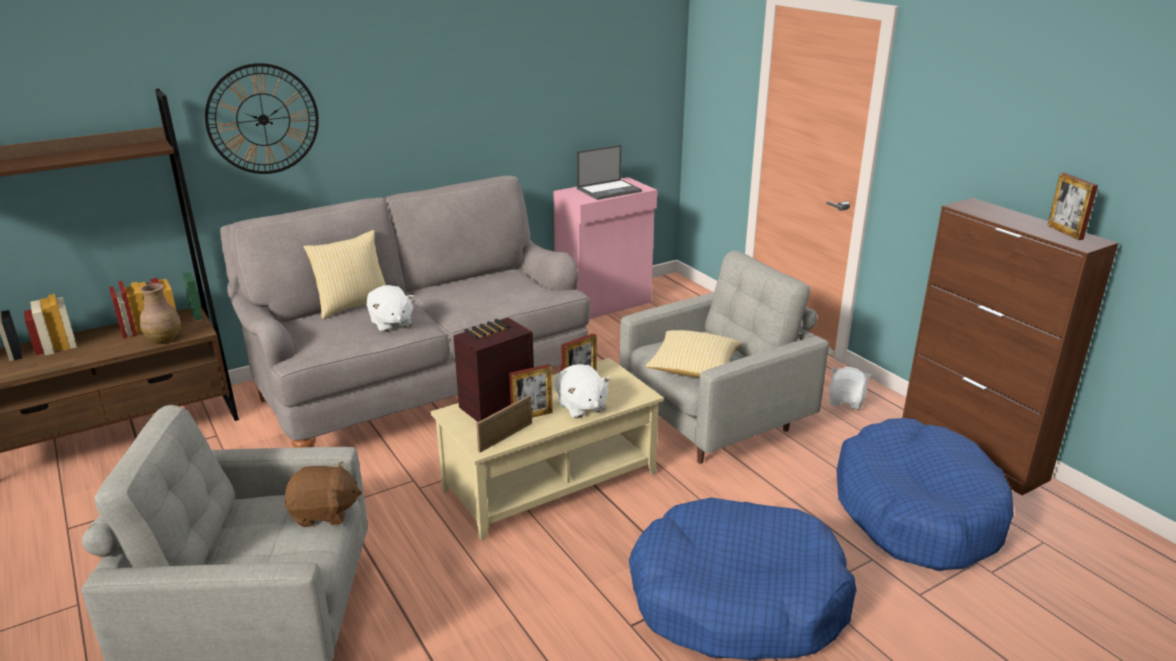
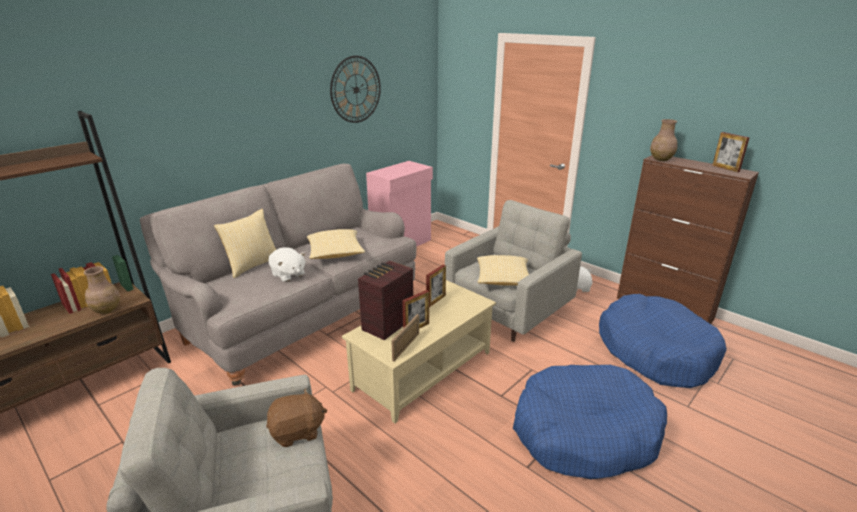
camera: 15 degrees left, 0 degrees up
wall clock [205,63,319,174] -> wall clock moved to [330,56,381,123]
white plush toy [555,364,610,418] -> none
laptop [577,145,642,200] -> none
none -> pillow [307,229,365,259]
none -> brown vase [650,119,678,161]

